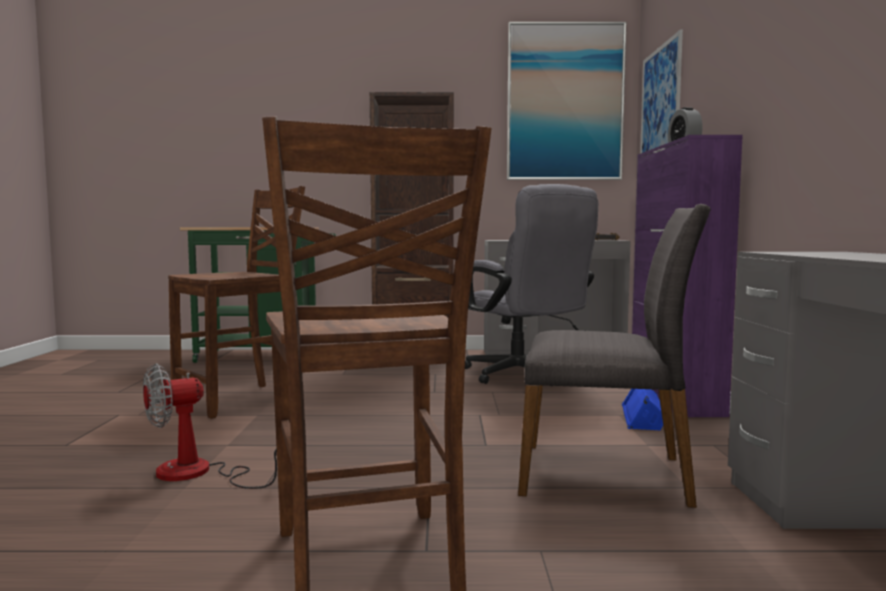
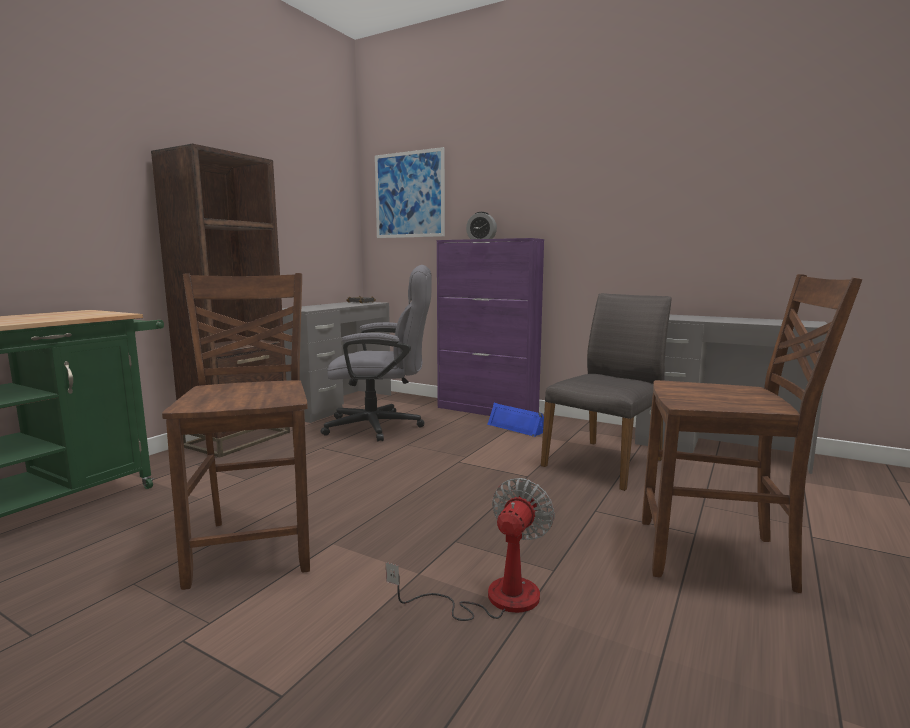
camera: 60 degrees left, 5 degrees up
fan [143,364,277,489] -> fan turned 150 degrees counterclockwise [386,478,555,621]
picture [507,22,626,180] -> none

